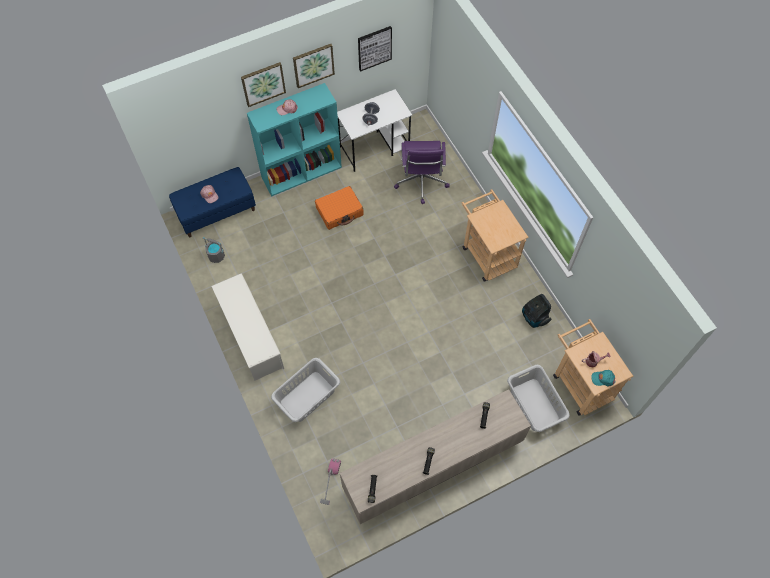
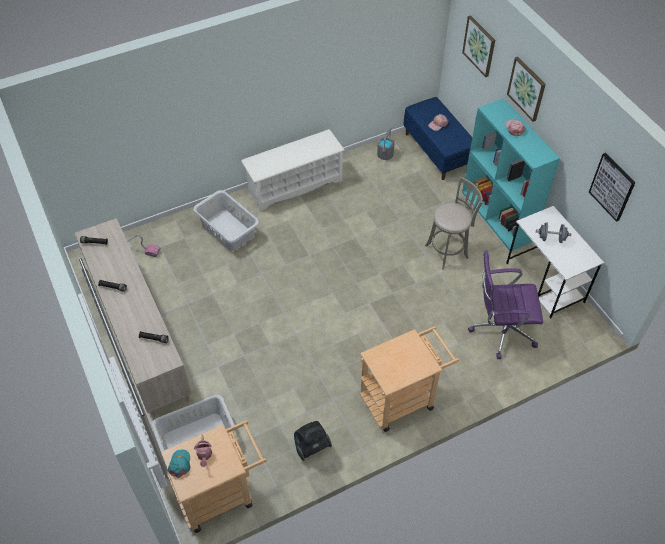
camera: 90 degrees right, 10 degrees down
picture [293,44,335,88] -> picture moved to [462,15,495,77]
orange suitcase [315,186,364,230] -> grey stool [425,177,483,269]

